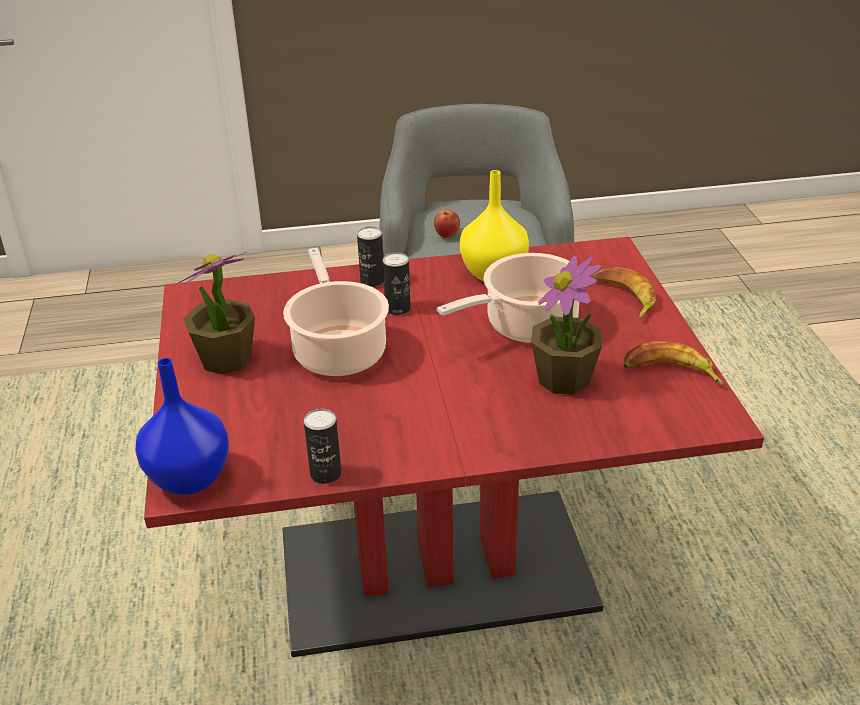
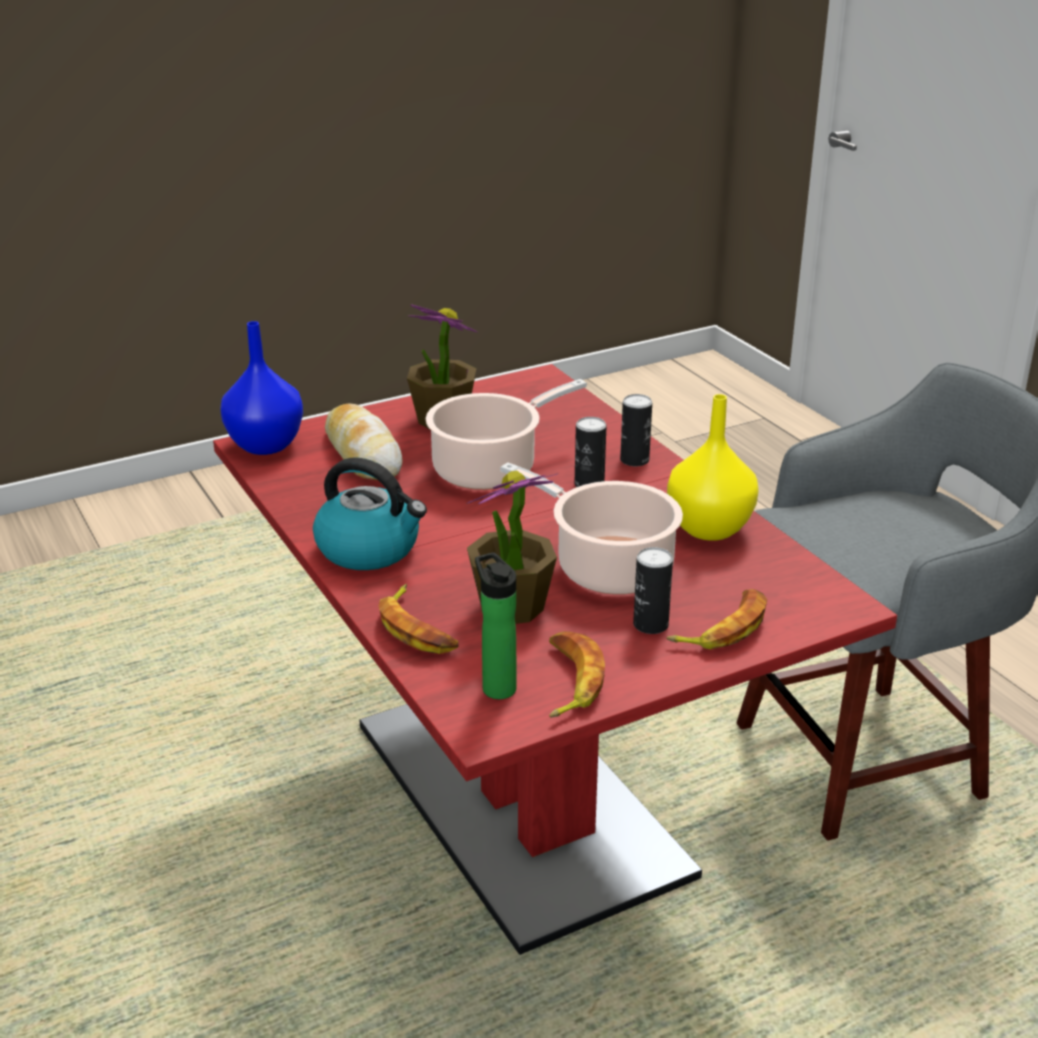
camera: 70 degrees right, 5 degrees down
can [304,409,341,484] -> can moved to [633,547,673,634]
apple [434,210,460,238] -> none
none -> kettle [313,457,427,570]
none -> bread [325,403,403,480]
none -> banana [378,584,459,654]
none -> bottle [475,552,516,699]

